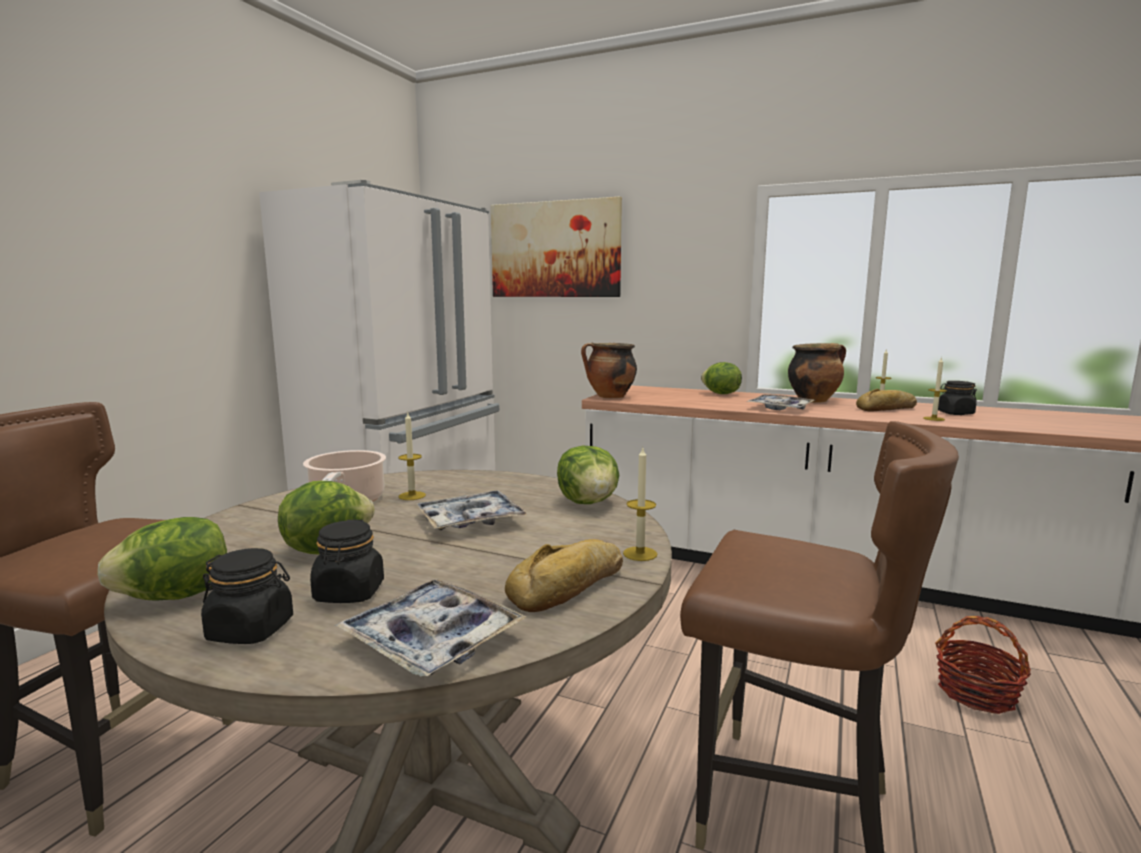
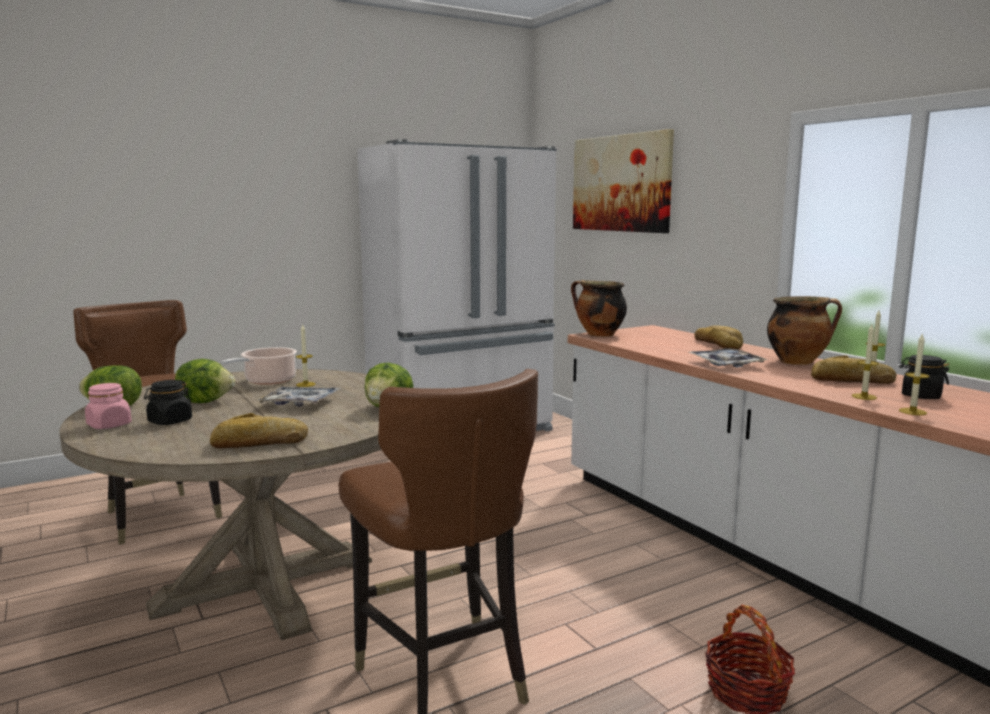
camera: 35 degrees right, 0 degrees up
black jar [201,548,293,644] -> pink jar [85,383,132,429]
tray [335,580,526,677] -> none
candle [623,448,657,561] -> candle moved to [899,333,930,415]
lettuce [701,362,742,394] -> bread [695,325,743,349]

